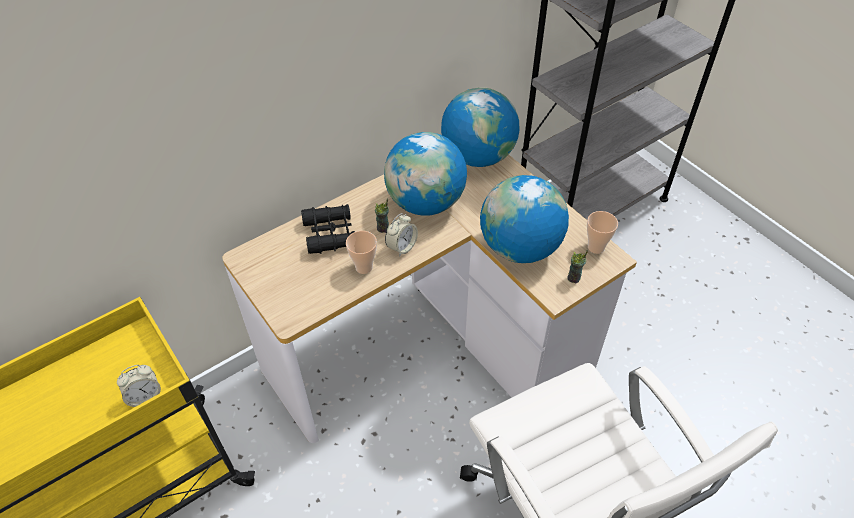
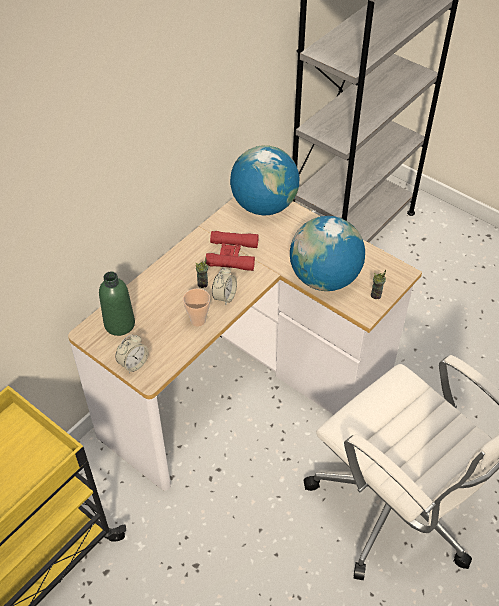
camera: 15 degrees left, 0 degrees up
alarm clock [117,365,161,407] -> alarm clock moved to [115,334,149,374]
black binoculars [301,204,355,254] -> none
globe [384,132,467,216] -> red binoculars [206,231,259,271]
cup [587,211,618,254] -> none
none -> green bottle [99,271,135,336]

